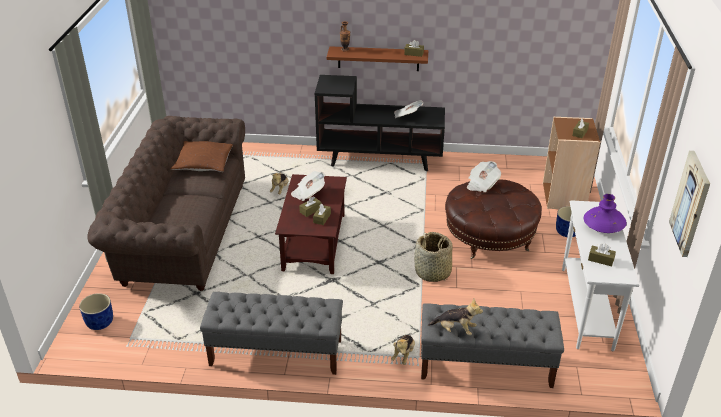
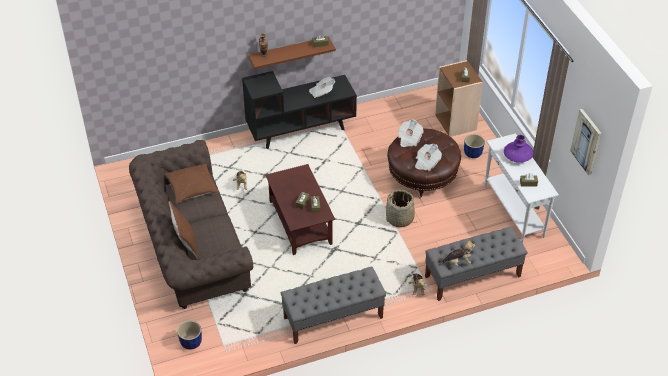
camera: 25 degrees left, 10 degrees up
newspaper [291,171,325,201] -> newspaper moved to [415,144,442,171]
none -> brown pillow [169,201,200,259]

